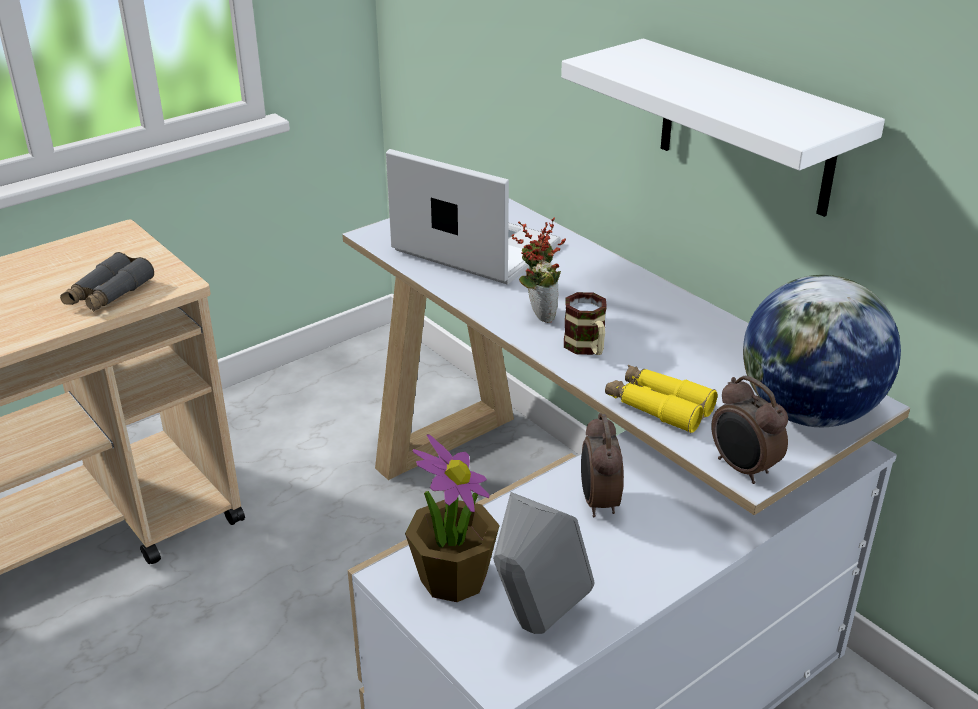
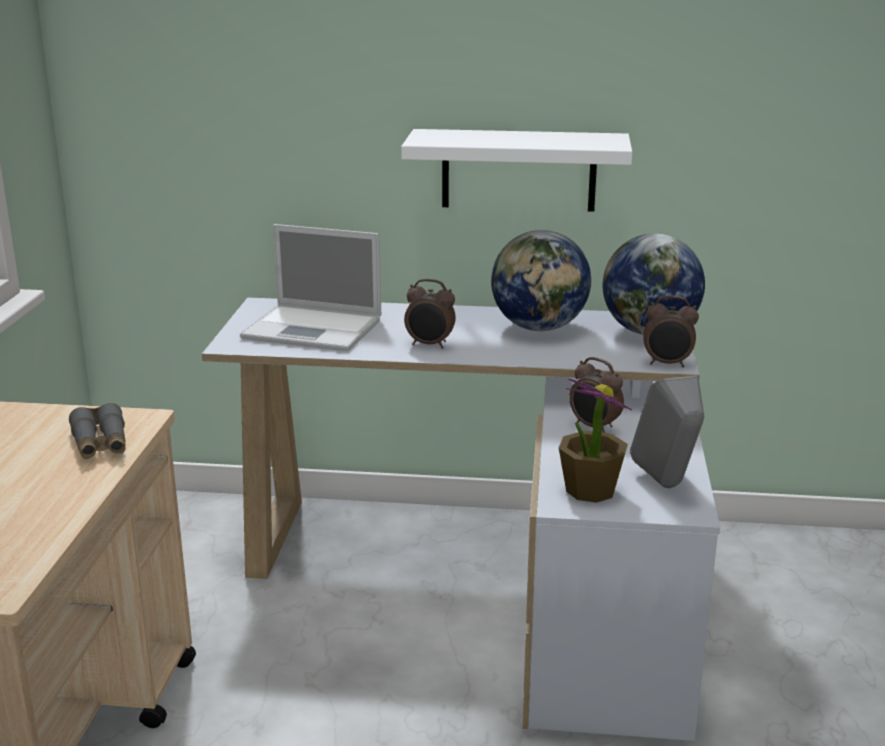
camera: 45 degrees left, 10 degrees down
laptop [386,149,561,285] -> laptop turned 150 degrees counterclockwise [240,224,381,351]
potted plant [511,217,566,323] -> alarm clock [404,279,456,349]
mug [564,292,607,355] -> none
yellow binoculars [605,365,717,433] -> none
none -> globe [491,230,591,331]

